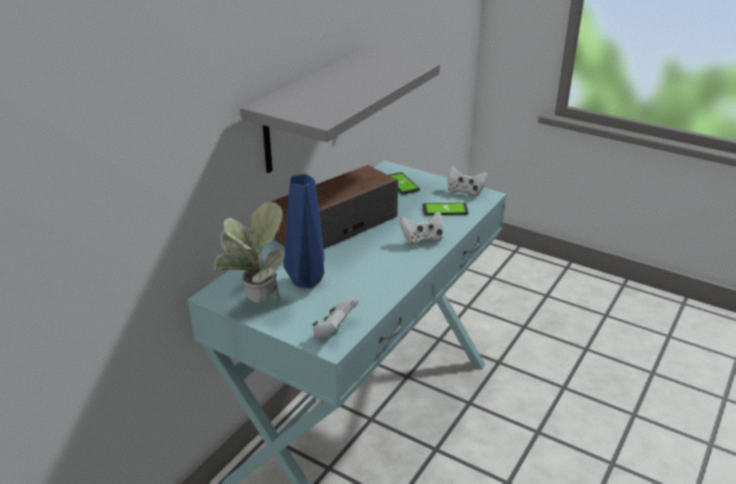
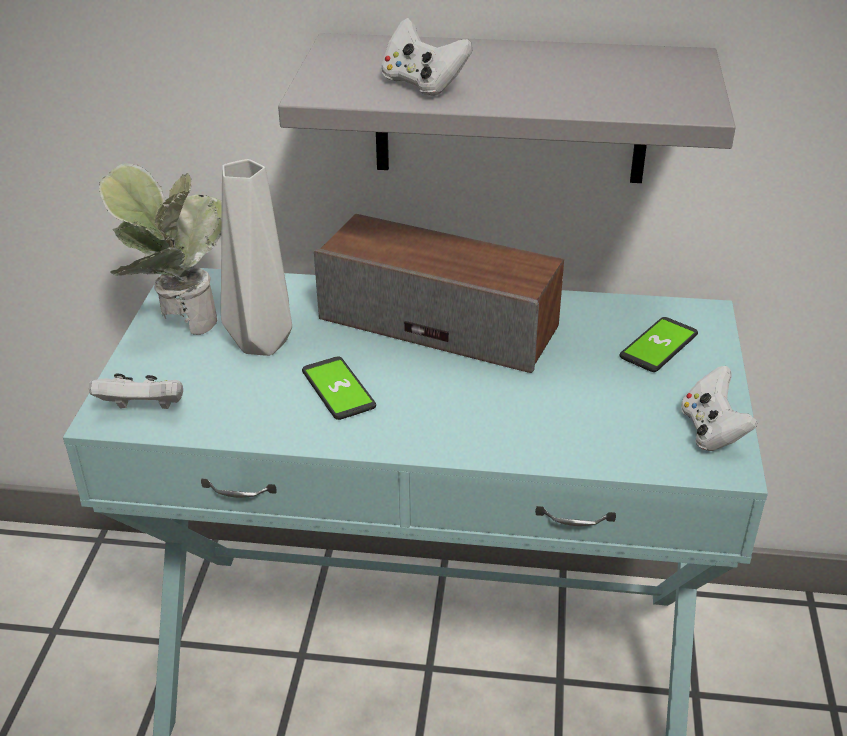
camera: 65 degrees right, 5 degrees up
blue vase [284,174,324,289] -> grey vase [221,159,292,356]
white game controller [399,211,443,246] -> white game controller moved to [382,18,473,96]
phone [422,203,469,215] -> phone moved to [302,357,376,420]

